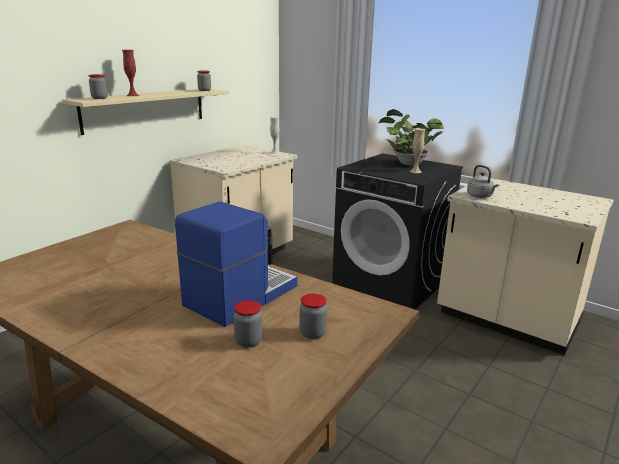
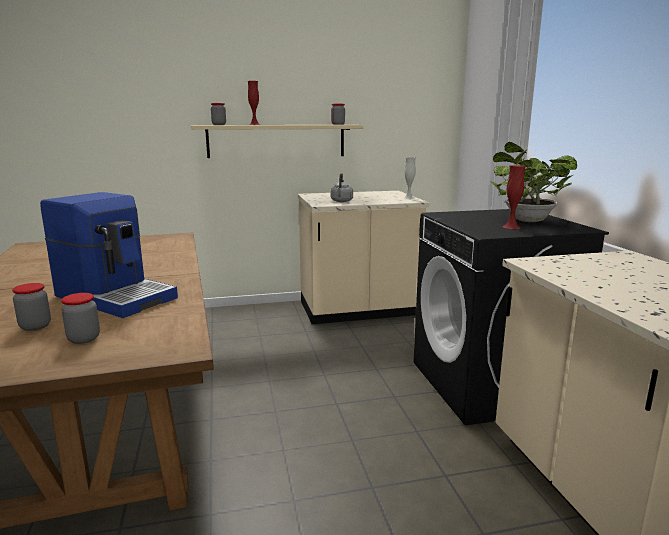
camera: 40 degrees right, 5 degrees down
coffee machine [175,202,297,327] -> coffee machine turned 45 degrees clockwise [40,192,178,318]
beige vase [410,128,425,173] -> red vase [502,165,526,229]
grey kettle [467,165,498,198] -> grey kettle moved to [331,173,353,202]

